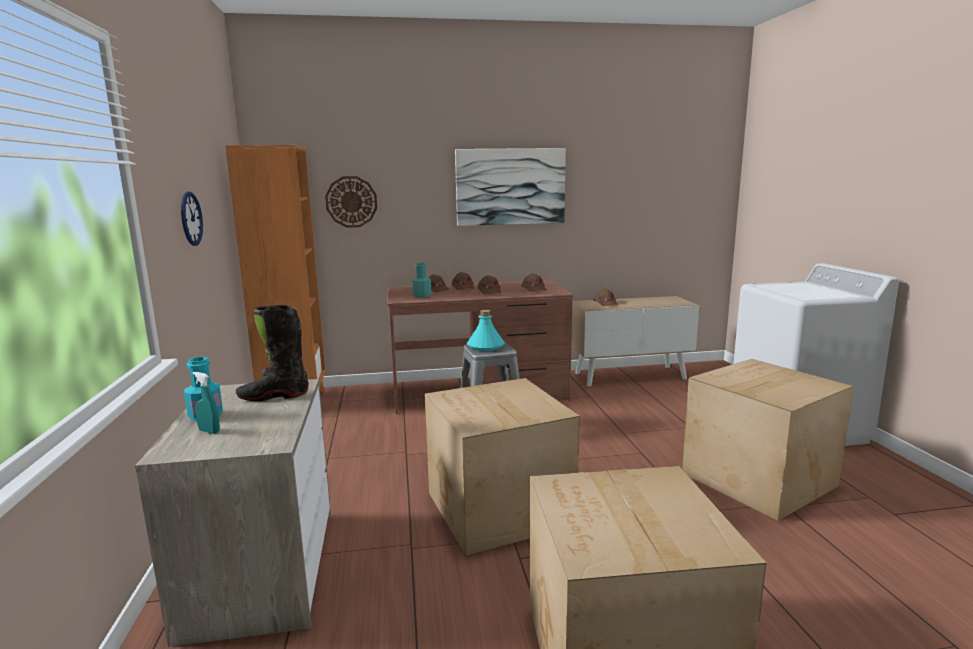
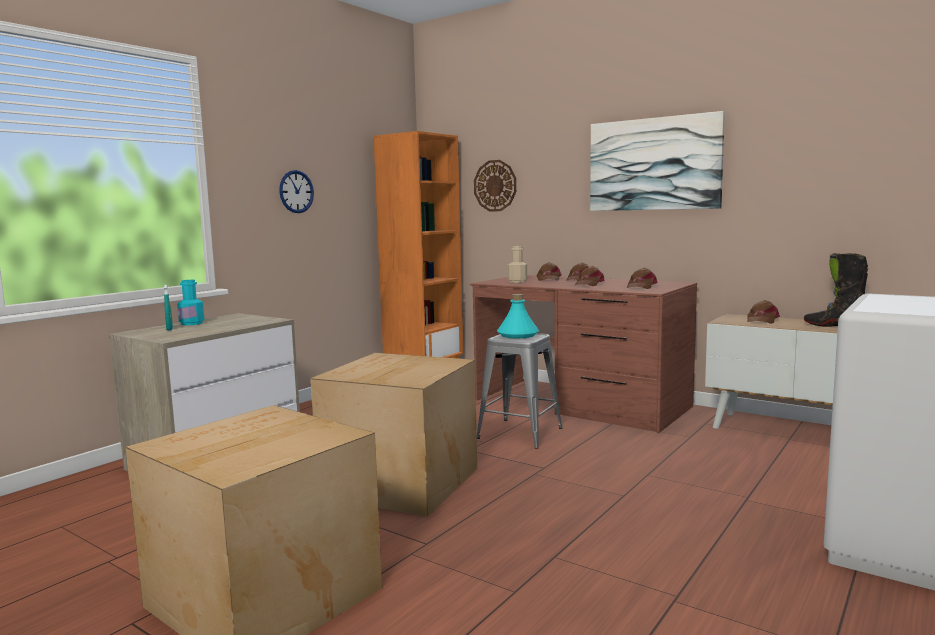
camera: 45 degrees right, 5 degrees down
black boot [236,305,309,401] -> black boot moved to [804,253,868,327]
turquoise bottle [413,263,431,297] -> beige bottle [508,246,527,283]
cardboard box [682,359,854,521] -> none

